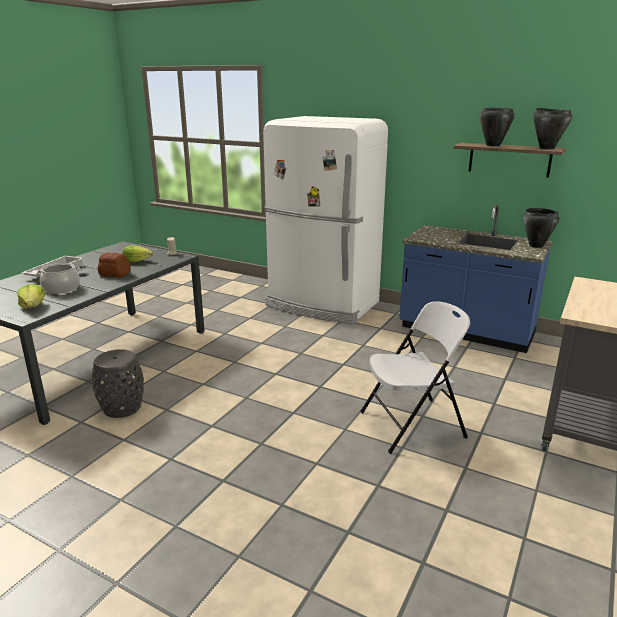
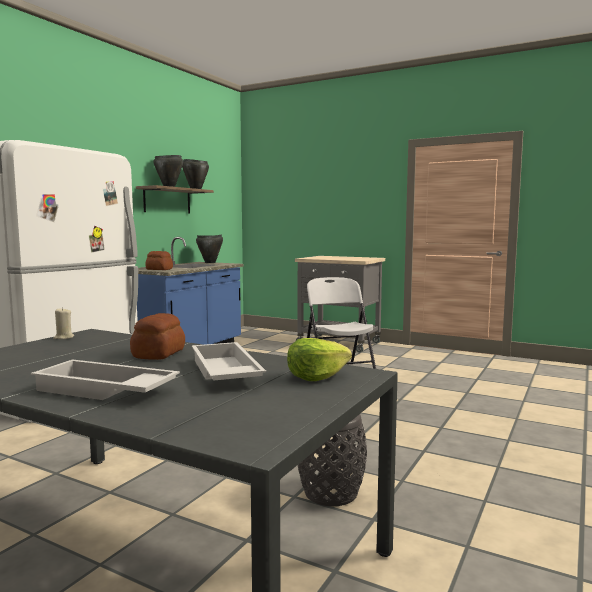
camera: 90 degrees left, 15 degrees down
cooking pot [36,263,80,294] -> white tray [192,342,266,381]
lettuce [122,245,153,262] -> none
none -> bread [146,251,173,270]

